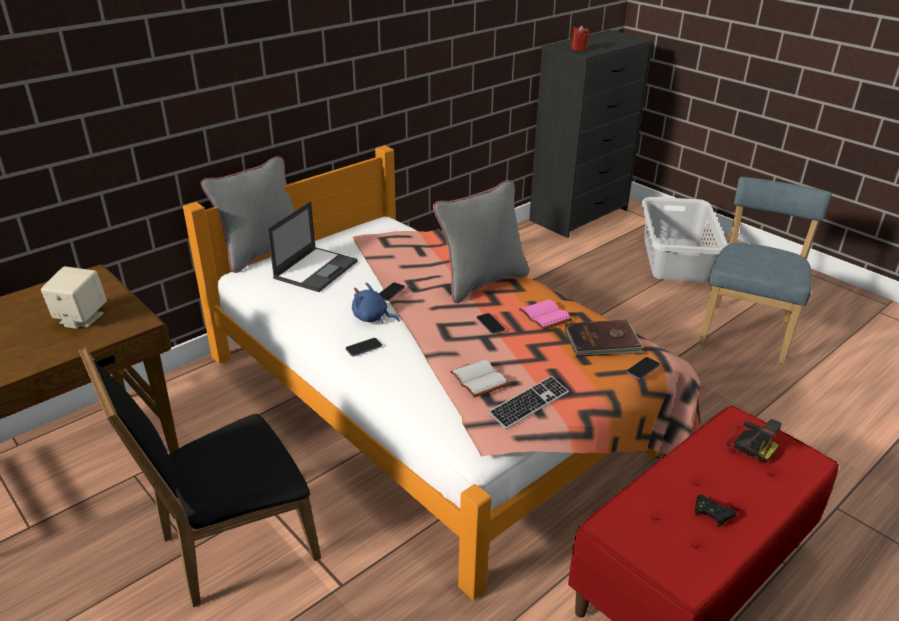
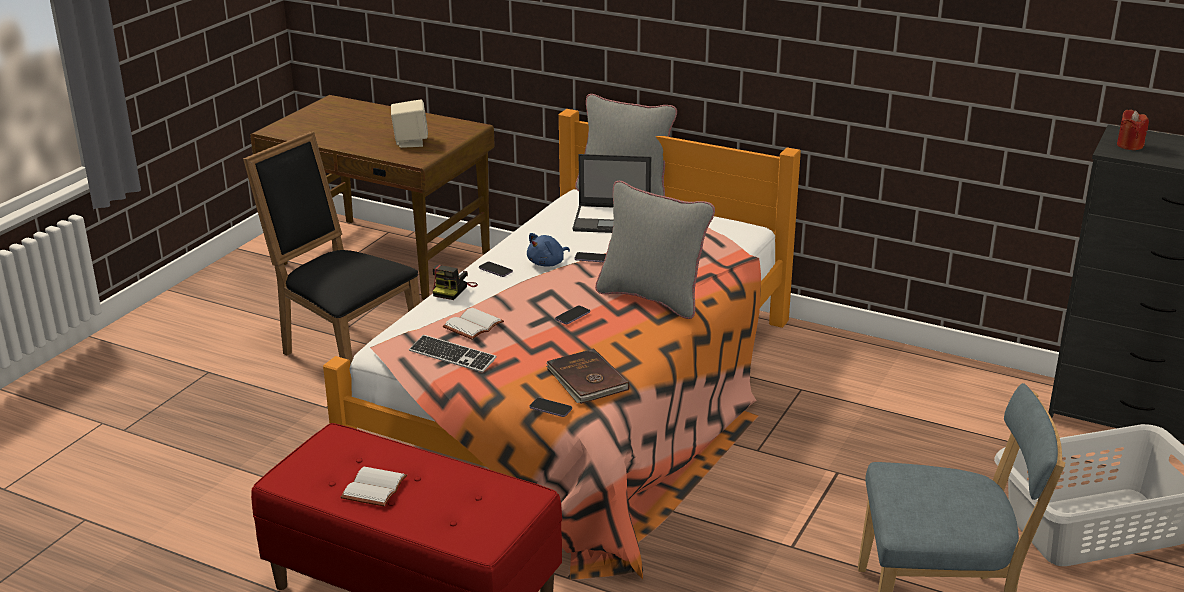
camera: 70 degrees right, 5 degrees down
blue plush toy [352,282,400,323] -> blue plush toy turned 135 degrees counterclockwise [527,233,570,267]
pink book [519,299,572,330] -> none
black game controller [695,495,737,527] -> white book [341,467,407,506]
camera [723,419,782,463] -> camera moved to [433,265,478,300]

